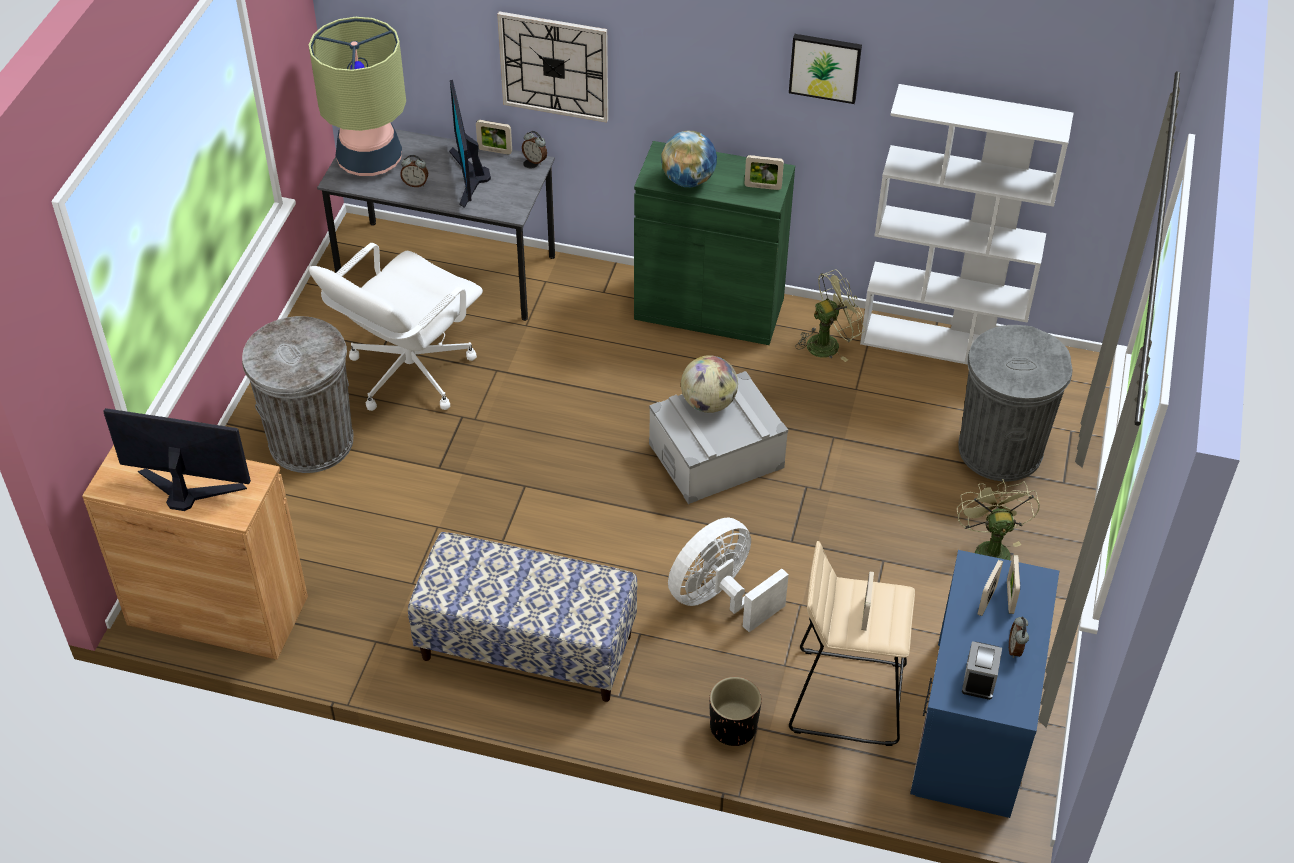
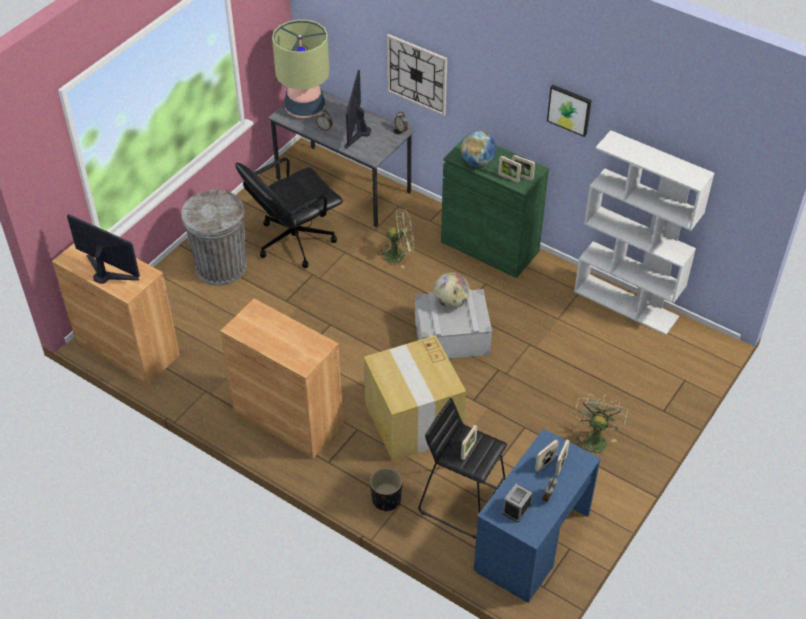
camera: 20 degrees right, 0 degrees up
white office chair [309,243,483,411] -> black office chair [235,157,343,268]
bench [408,532,637,702] -> brown cabinet [220,299,343,458]
picture frame [476,120,512,155] -> picture frame moved to [498,156,521,183]
white fan [668,517,789,632] -> cardboard box [364,335,466,461]
beige stool [789,541,915,746] -> black stool [418,398,507,539]
green fan [795,269,865,362] -> green fan moved to [381,209,414,269]
grey trash can [959,325,1072,481] -> none

